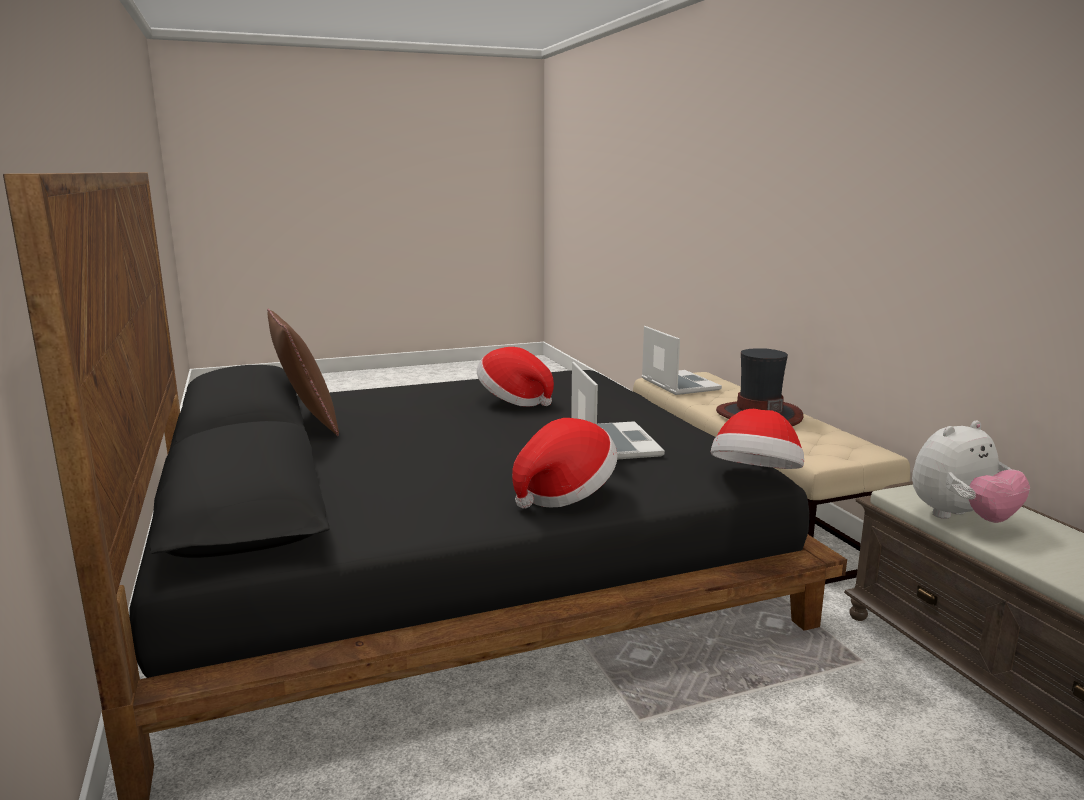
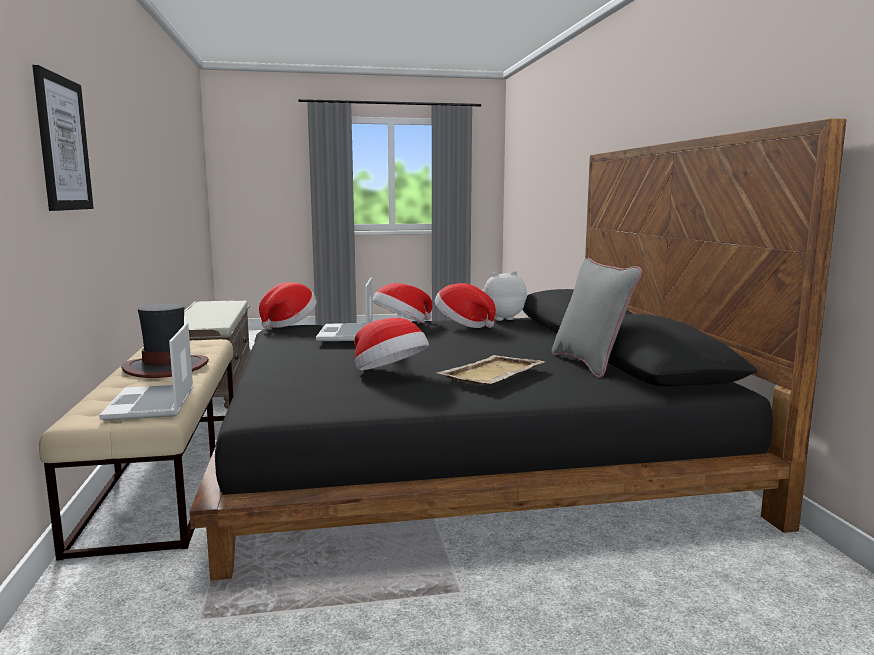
camera: 170 degrees left, 5 degrees down
brown pillow [267,308,339,436] -> grey pillow [552,257,642,378]
plush toy [912,421,1030,523] -> plush toy moved to [482,271,527,321]
none -> picture [32,65,93,211]
none -> hat [435,283,496,328]
none -> beige tray [437,355,546,385]

